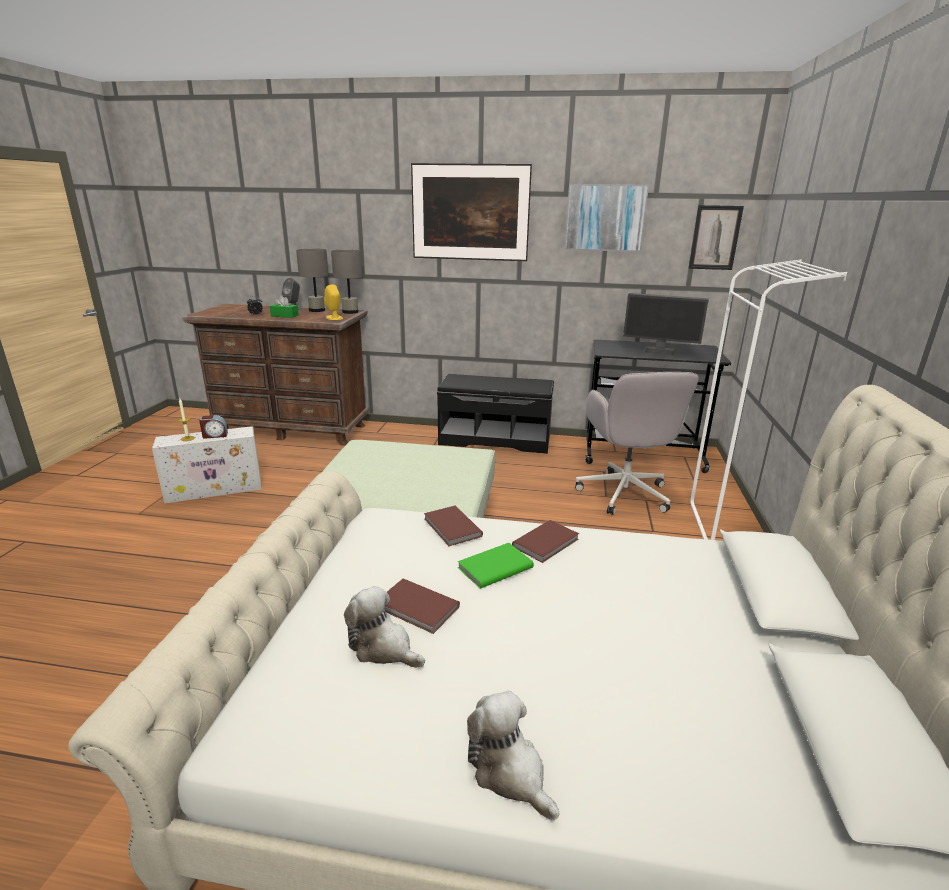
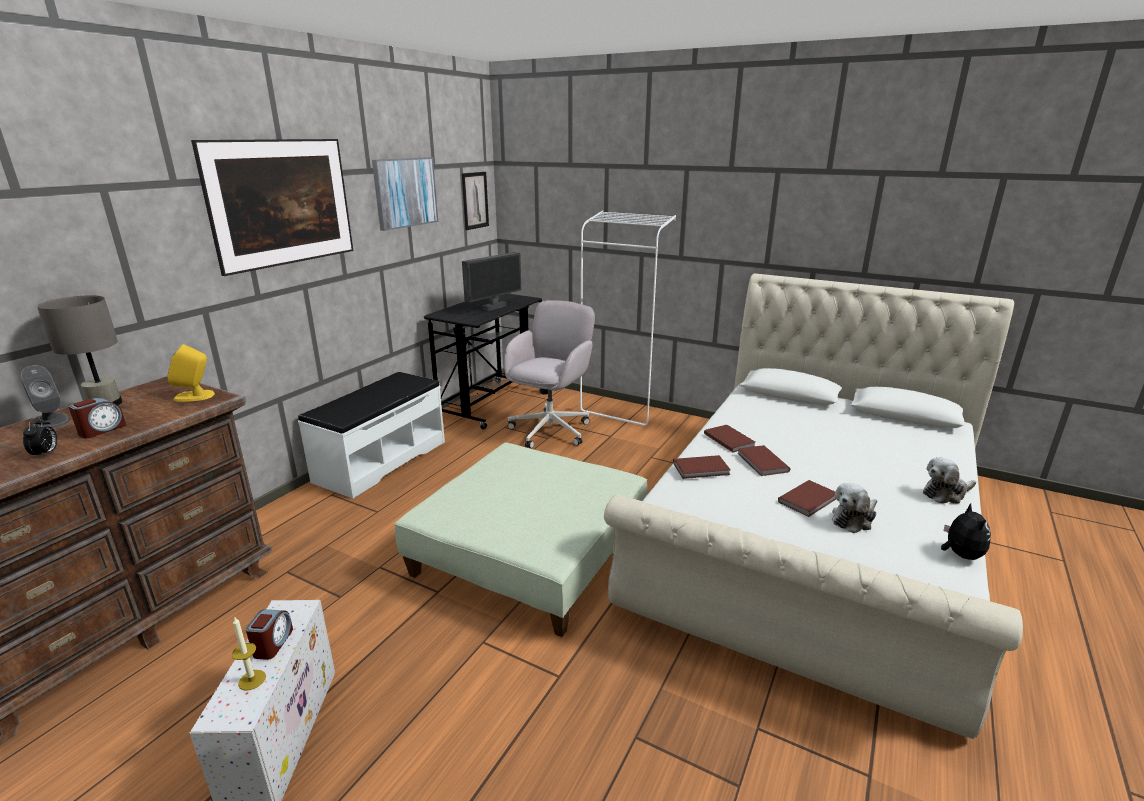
camera: 70 degrees left, 0 degrees up
green tissue box [270,295,299,318] -> alarm clock [69,398,127,438]
grey table lamp [331,250,363,314] -> none
black bench [437,374,554,454] -> white bench [298,372,445,499]
green book [457,543,534,589] -> brown book [737,445,790,476]
grey office chair [575,372,698,515] -> grey office chair turned 75 degrees counterclockwise [504,300,595,448]
none -> plush toy [941,503,991,560]

